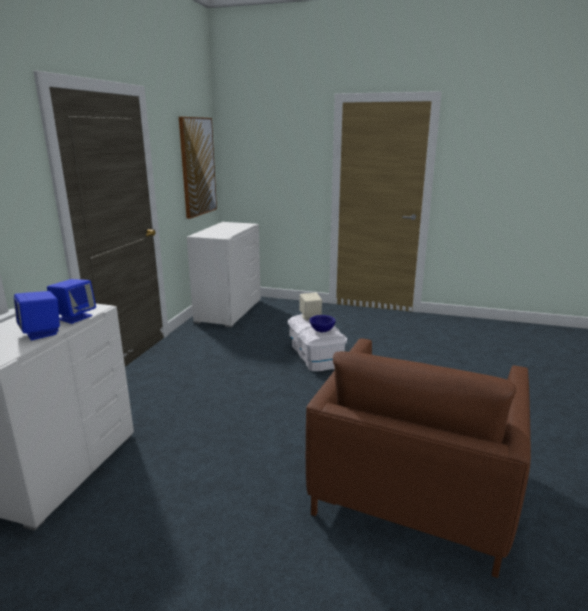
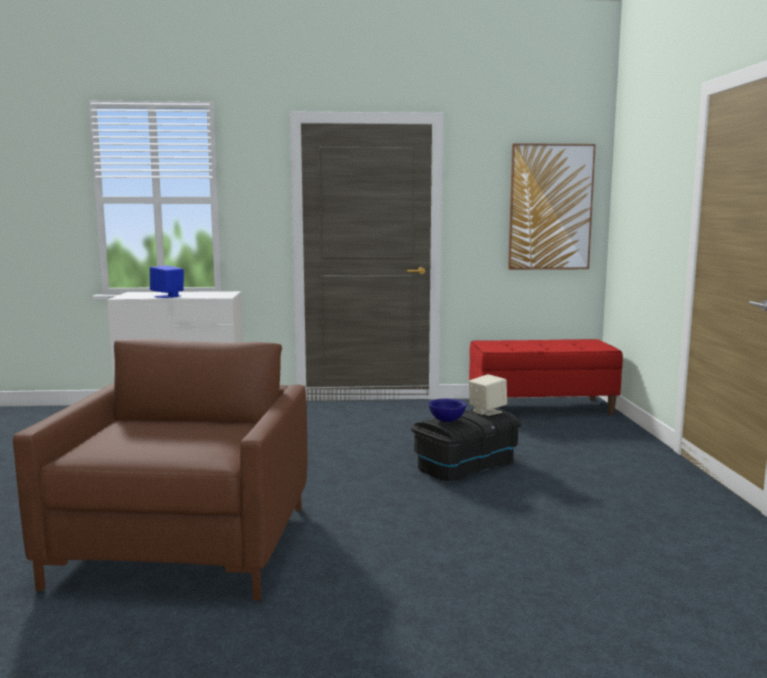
camera: 70 degrees right, 10 degrees down
blue speaker [47,279,96,324] -> none
white dresser [187,222,261,328] -> red bench [469,339,623,415]
white storage box [288,314,347,372] -> black storage box [411,408,522,482]
brown armchair [306,338,531,578] -> brown armchair turned 90 degrees clockwise [13,339,308,600]

